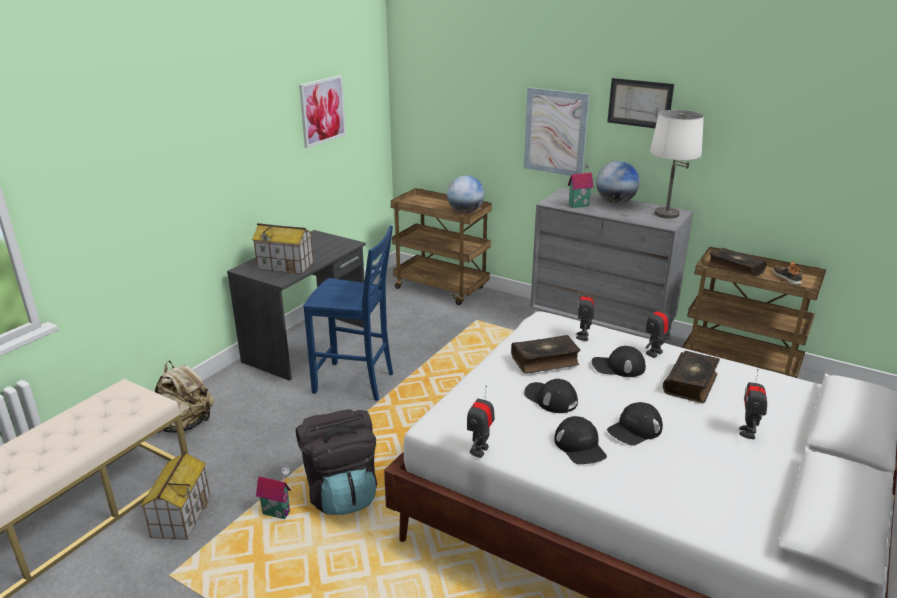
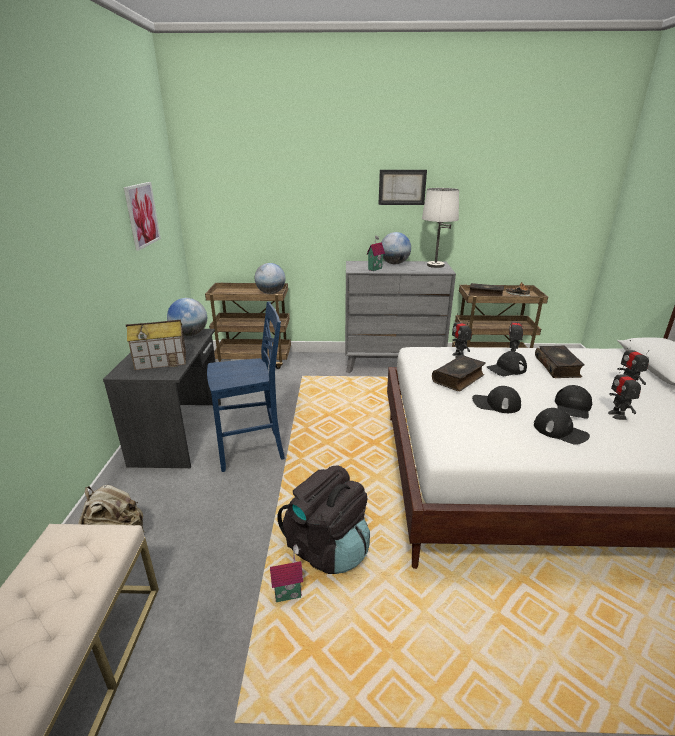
camera: 30 degrees left, 0 degrees up
toy house [140,451,210,540] -> none
toy robot [467,386,495,458] -> toy robot moved to [608,363,641,420]
picture [524,87,589,176] -> none
none -> globe [167,298,207,337]

